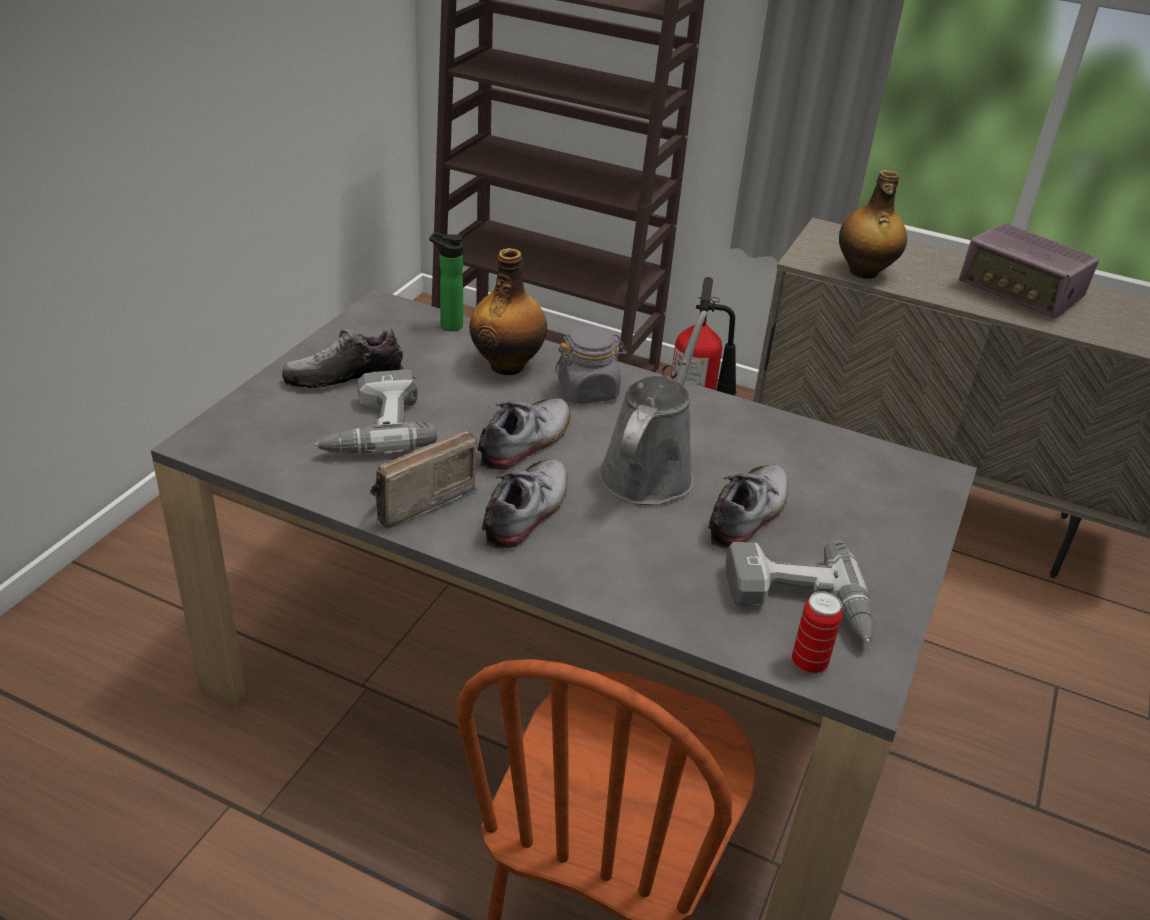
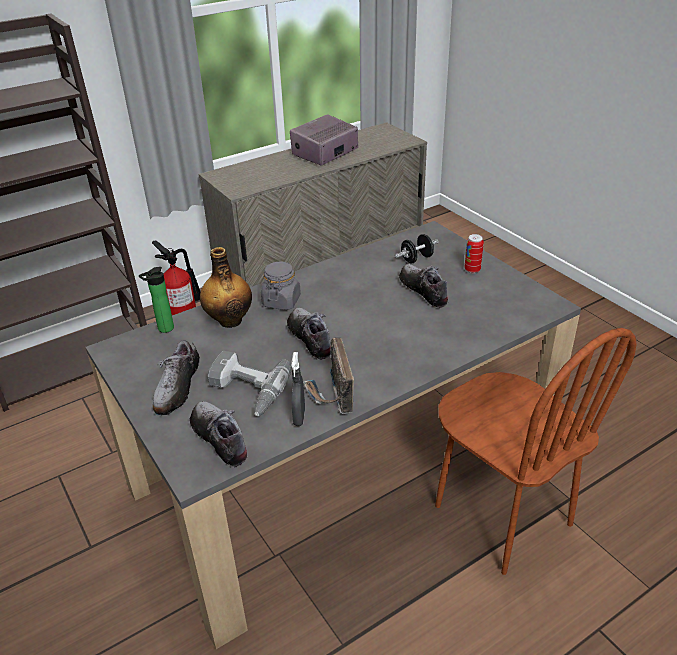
camera: 55 degrees left, 0 degrees up
shoe [482,459,568,549] -> shoe moved to [190,401,248,468]
grey watering can [598,311,708,506] -> none
power drill [726,540,874,643] -> none
can [792,591,842,674] -> can moved to [465,234,484,273]
bottle [839,170,907,279] -> none
radio [959,223,1099,318] -> radio turned 150 degrees clockwise [290,114,358,166]
none -> grey spray bottle [291,352,305,426]
none -> black dumbbell [395,234,439,263]

